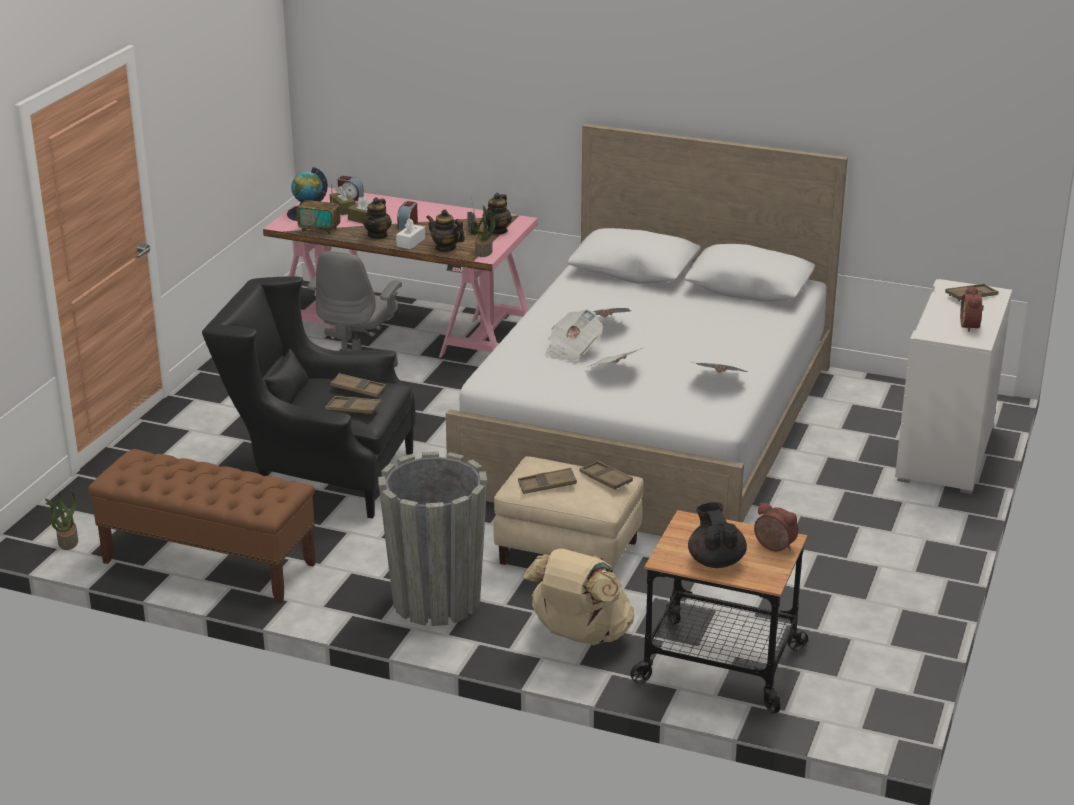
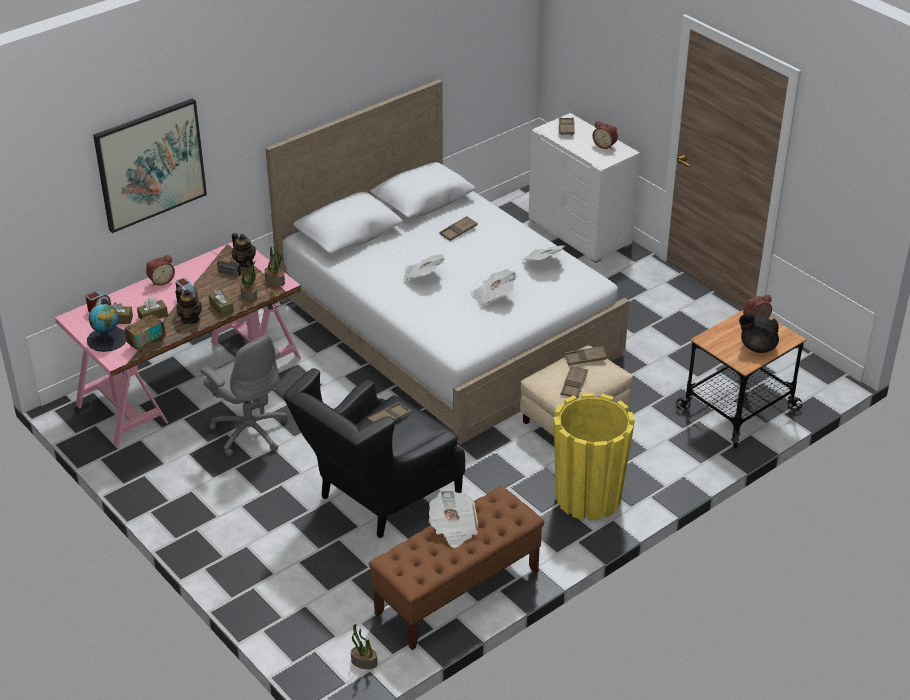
camera: 60 degrees left, 10 degrees up
brown tray [325,396,381,414] -> brown tray moved to [440,216,478,241]
grey planter [378,451,487,626] -> yellow planter [553,393,635,520]
white tissue box [396,218,425,249] -> brown tissue box [209,290,234,317]
teapot [426,209,465,252] -> potted plant [240,260,257,302]
beige backpack [524,549,634,645] -> none
newspaper [545,310,603,360] -> newspaper moved to [429,489,478,548]
none -> picture [93,98,207,233]
none -> alarm clock [146,255,175,286]

